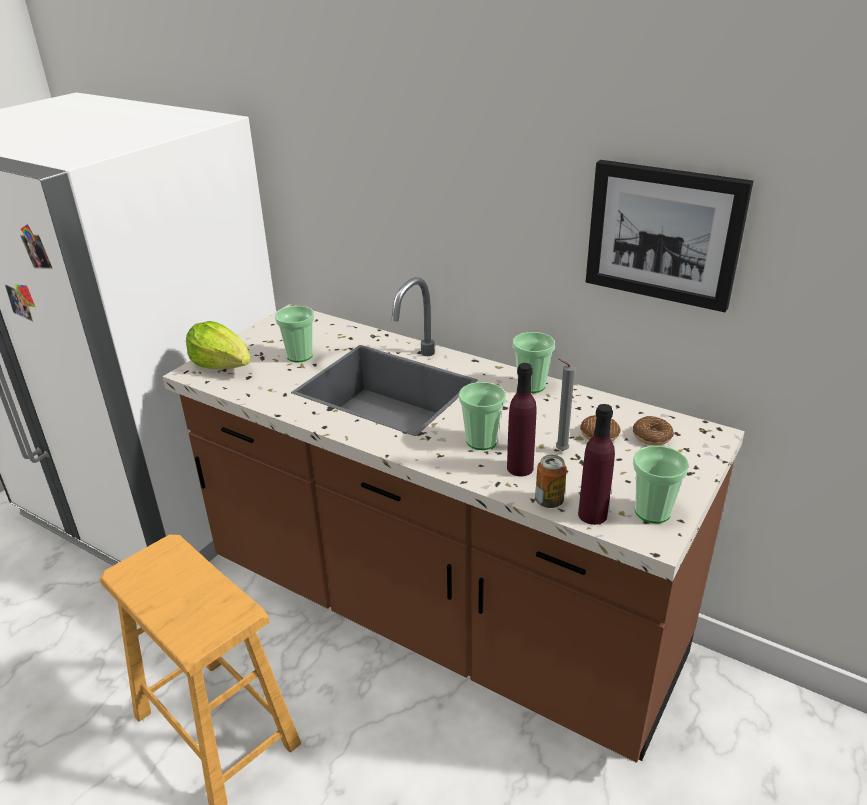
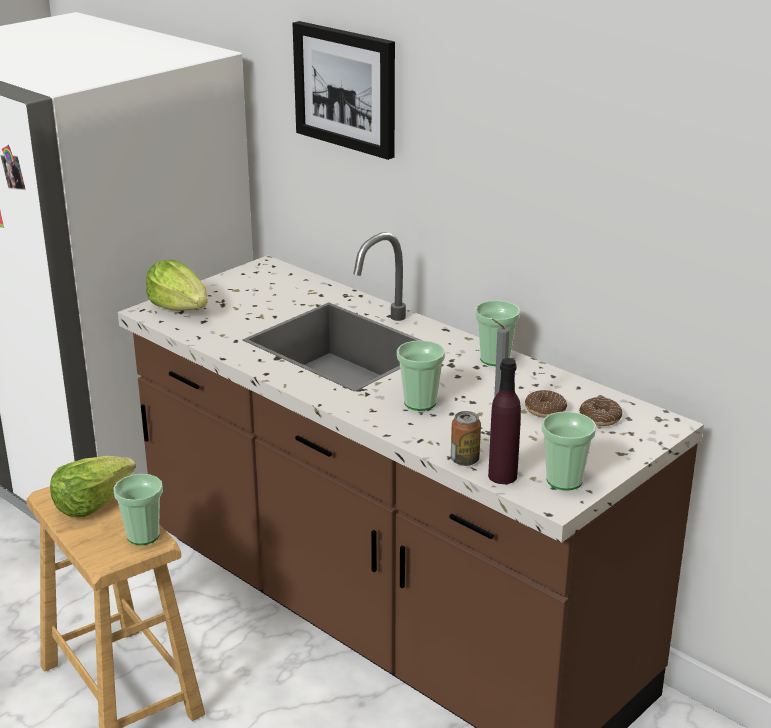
camera: 10 degrees right, 5 degrees down
cup [275,306,314,362] -> cup moved to [113,474,163,545]
purple bottle [507,363,537,476] -> none
picture [586,160,753,312] -> picture moved to [292,21,395,160]
none -> lettuce [50,456,136,517]

